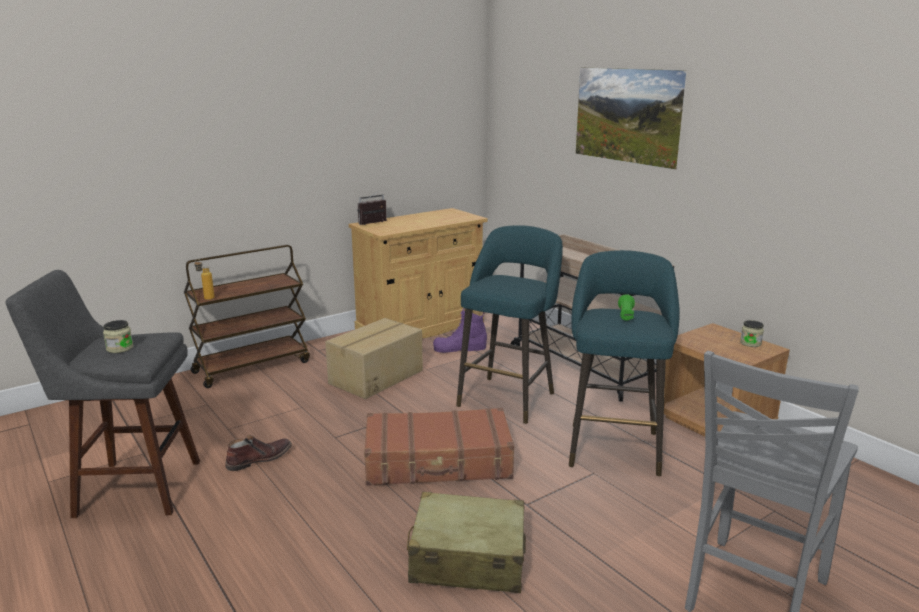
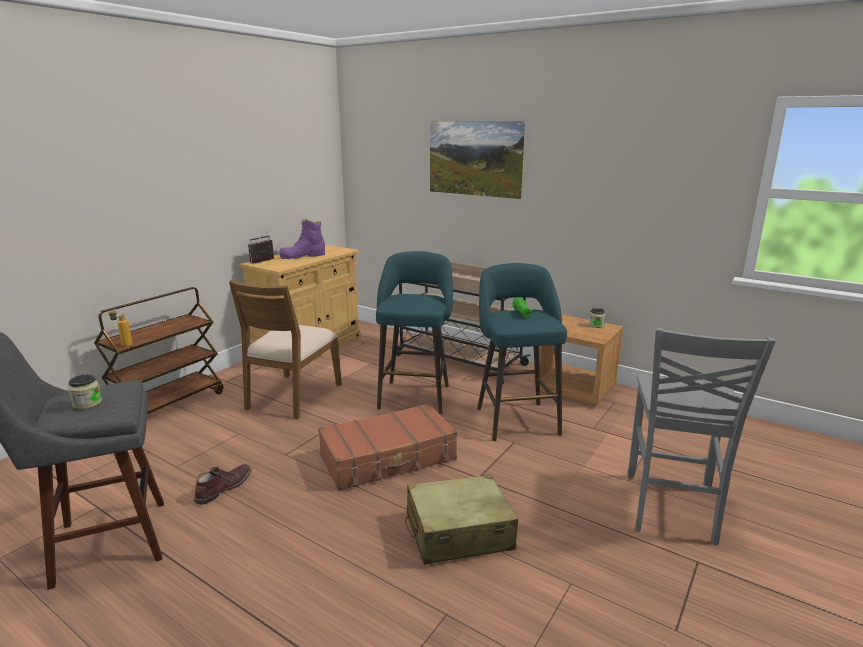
camera: 20 degrees left, 0 degrees up
cardboard box [325,318,423,399] -> brown chair [229,280,342,420]
purple boot [433,308,487,353] -> purple boot moved to [279,219,325,259]

